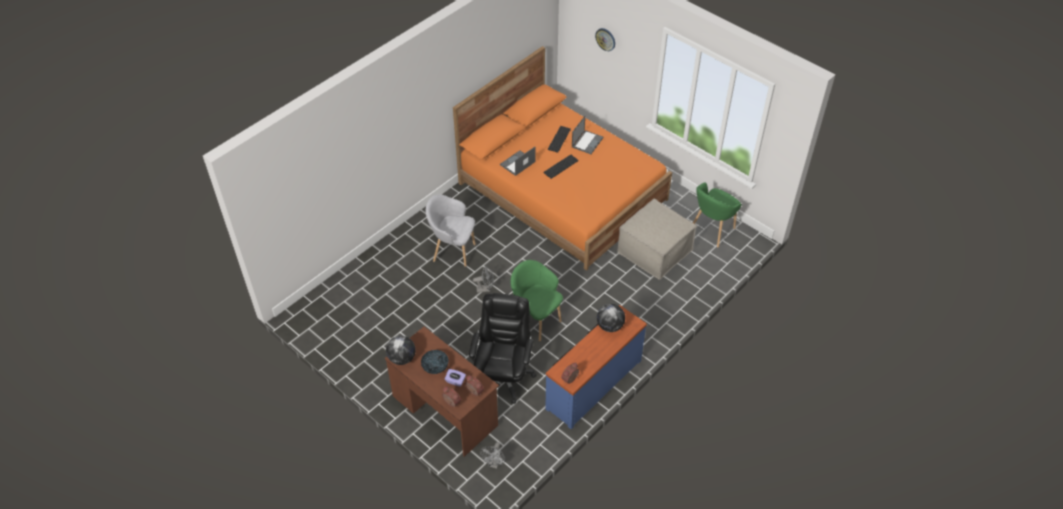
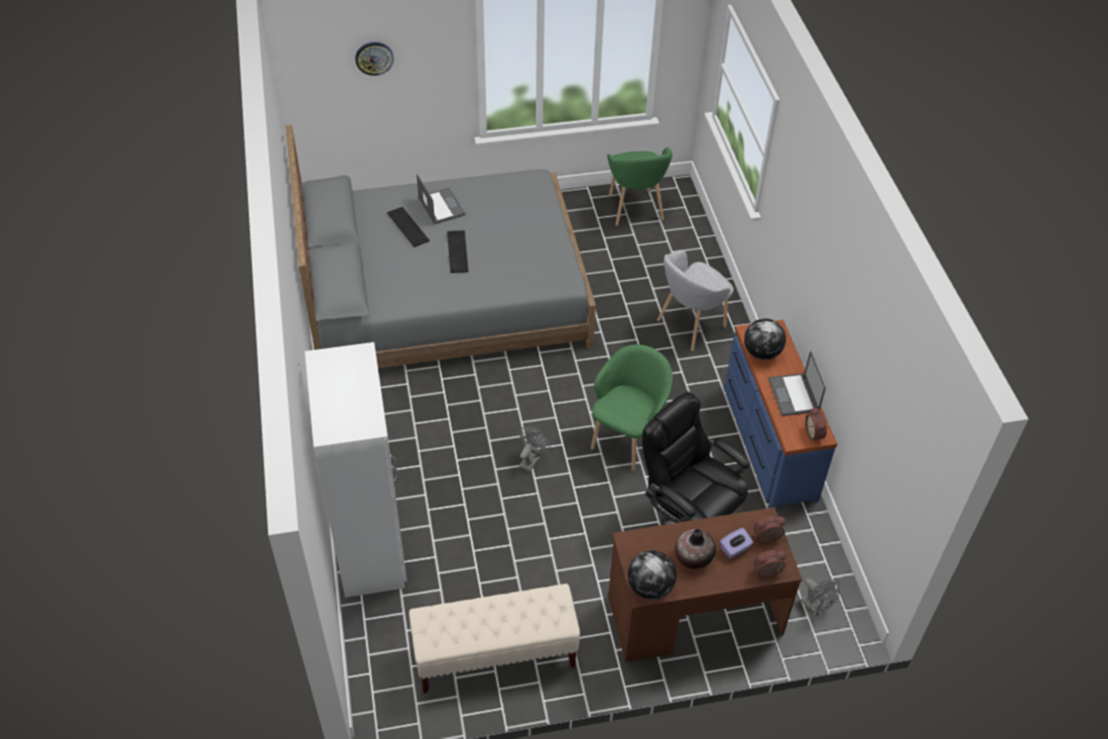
camera: 55 degrees left, 0 degrees up
bowl [421,350,449,374] -> vase [675,529,716,569]
grey armchair [426,194,476,267] -> grey armchair moved to [657,250,734,352]
orange bed [453,46,672,271] -> grey bed [286,125,596,368]
laptop [500,146,536,176] -> laptop moved to [768,351,826,416]
green armchair [511,260,563,341] -> green armchair turned 135 degrees clockwise [591,344,673,471]
beige ottoman [617,198,697,280] -> none
none -> white wardrobe [305,342,407,598]
none -> beige bench [409,584,580,693]

